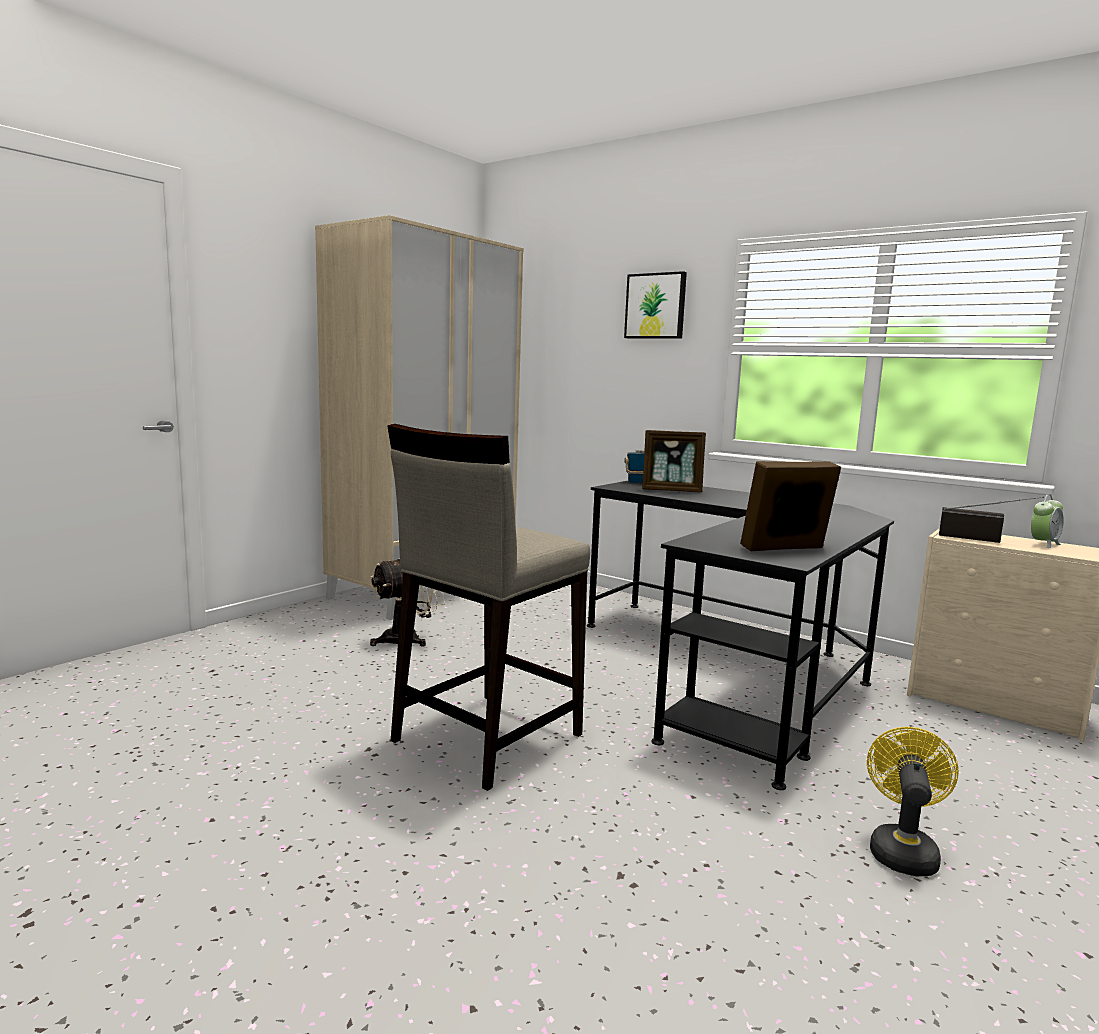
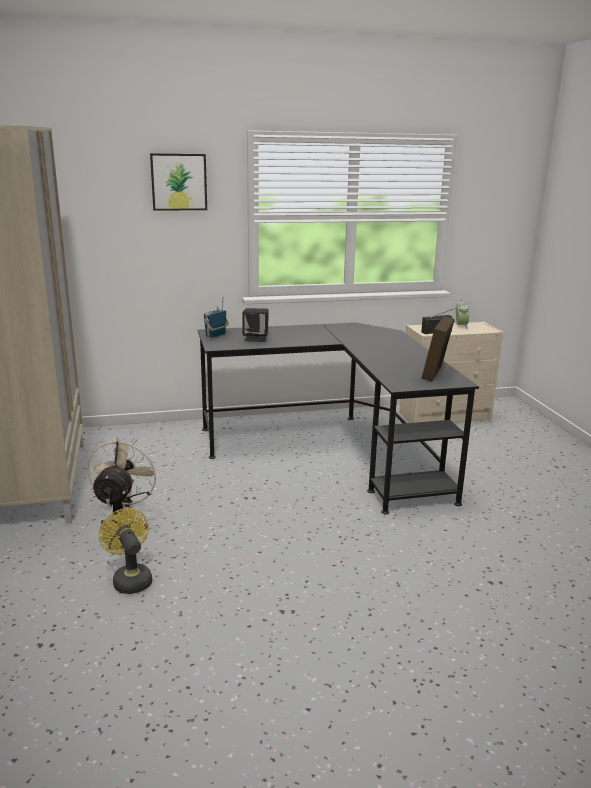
camera: 50 degrees left, 10 degrees up
beige stool [387,424,590,791] -> none
picture frame [642,430,706,492] -> black speaker [243,308,268,342]
yellow fan [867,727,959,876] -> yellow fan moved to [99,508,152,594]

